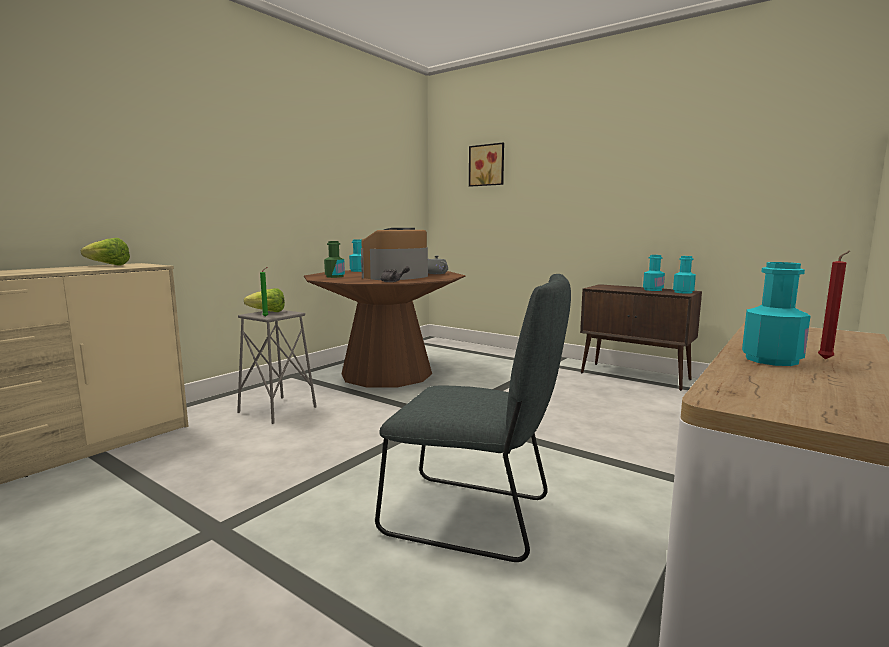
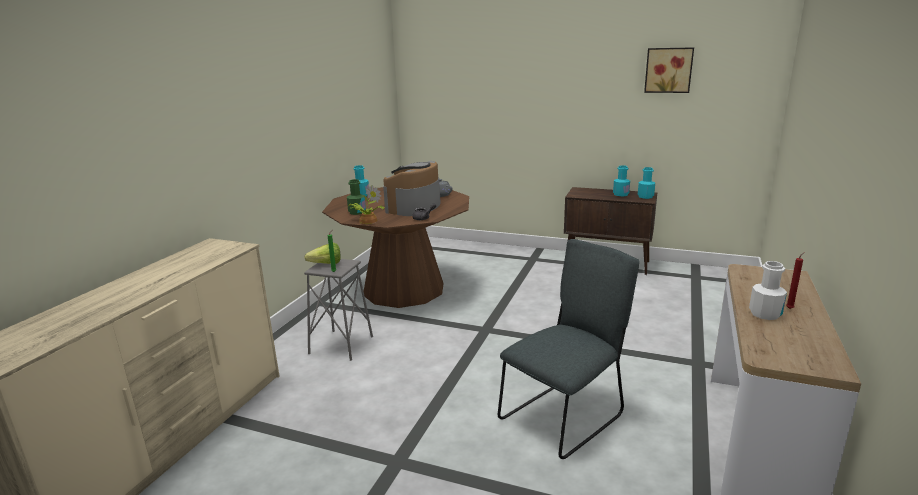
camera: 15 degrees left, 10 degrees up
lettuce [81,238,130,265] -> none
grey chair [375,274,571,562] -> grey chair turned 45 degrees counterclockwise [498,239,639,459]
picture [469,143,504,187] -> picture moved to [644,47,694,93]
turquoise bottle [742,262,810,366] -> white bottle [749,261,787,320]
none -> potted plant [349,185,385,224]

